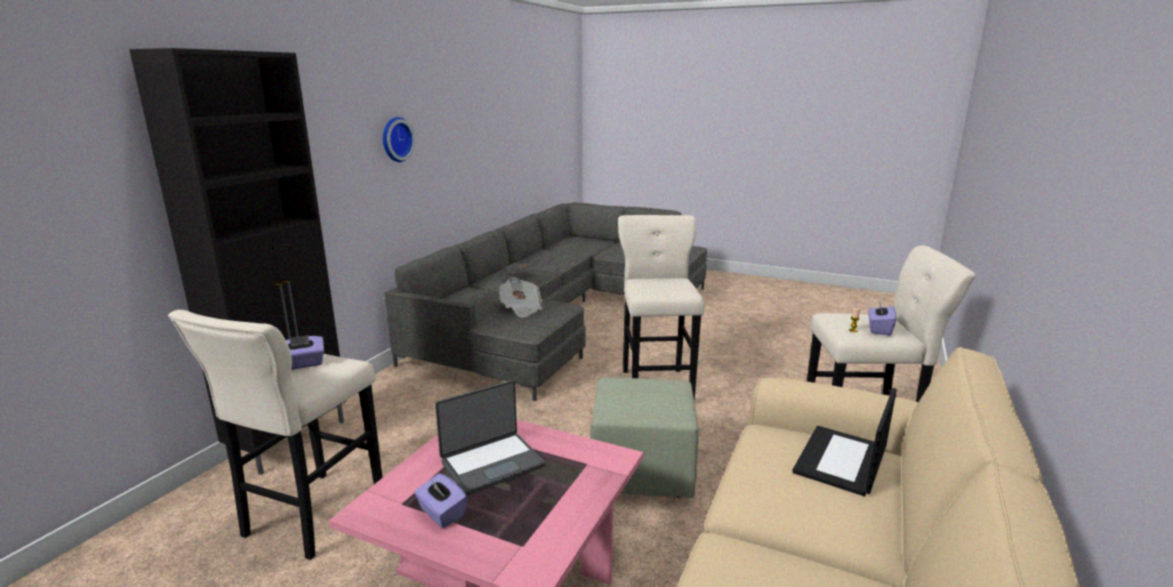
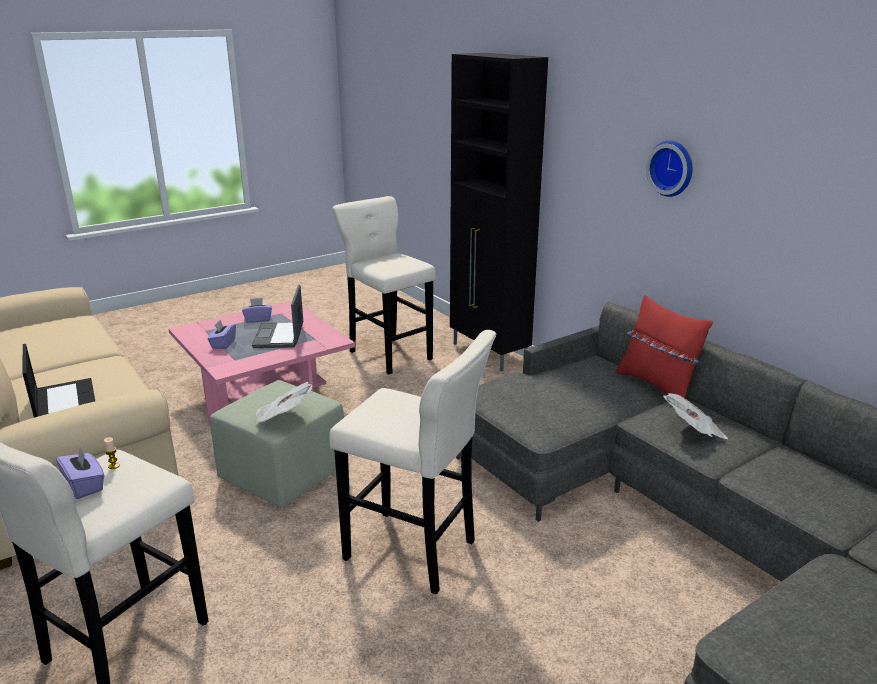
camera: 120 degrees right, 5 degrees up
purple tissue box [286,335,324,370] -> purple tissue box moved to [207,320,236,349]
newspaper [499,278,543,318] -> newspaper moved to [256,382,312,425]
none -> red pillow [616,295,713,398]

